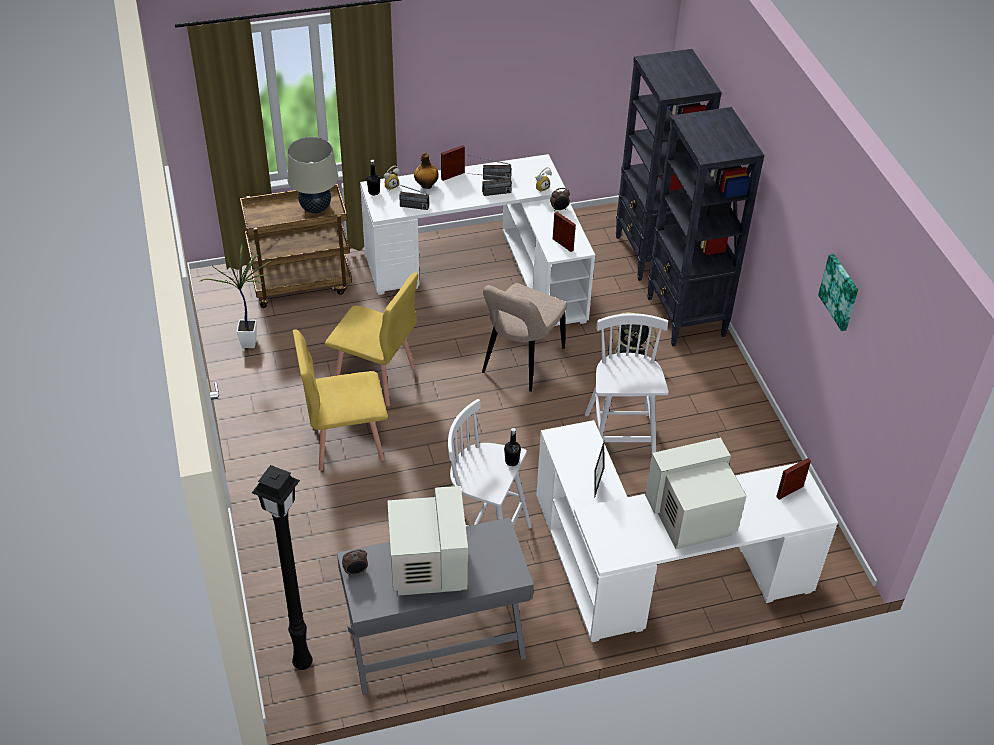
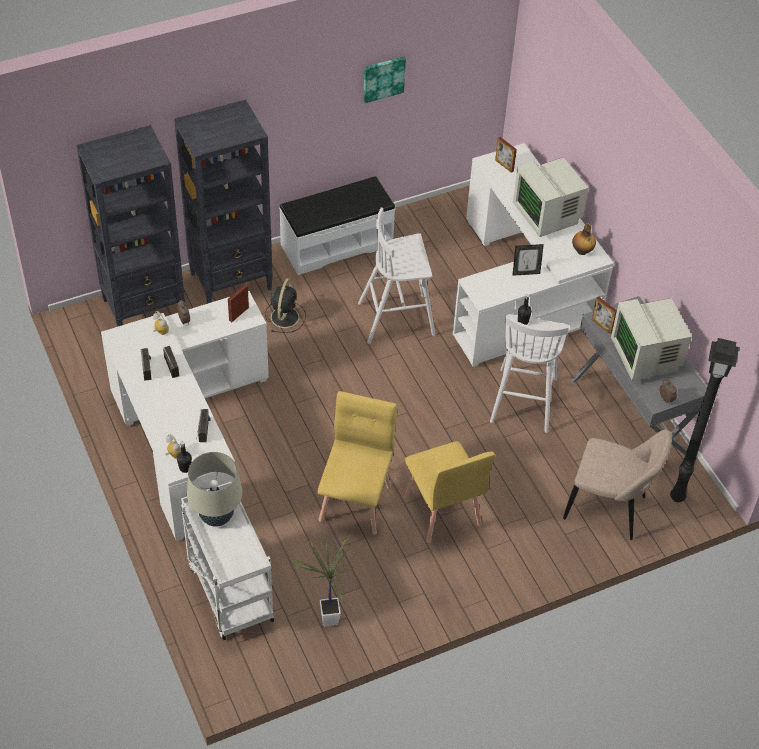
camera: 100 degrees left, 5 degrees up
brown cart [240,184,352,308] -> white cart [181,482,274,640]
monitor [387,486,468,596] -> monitor turned 90 degrees counterclockwise [611,298,692,381]
bottle [414,153,439,189] -> bottle moved to [572,223,596,255]
picture frame [441,145,465,181] -> picture frame moved to [592,296,617,335]
beige chair [482,283,567,392] -> beige chair moved to [563,430,672,540]
none -> white bench [279,176,395,275]

